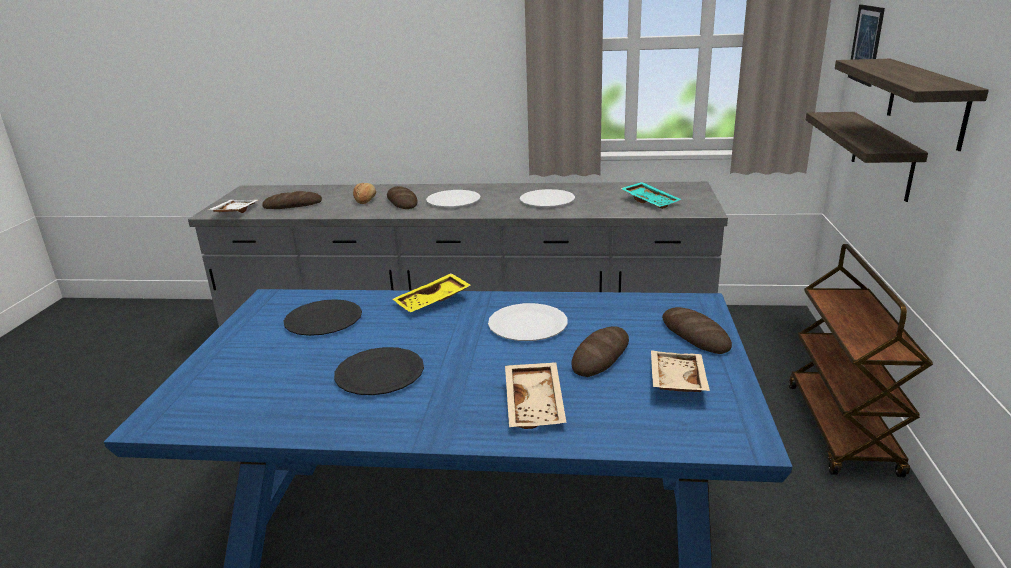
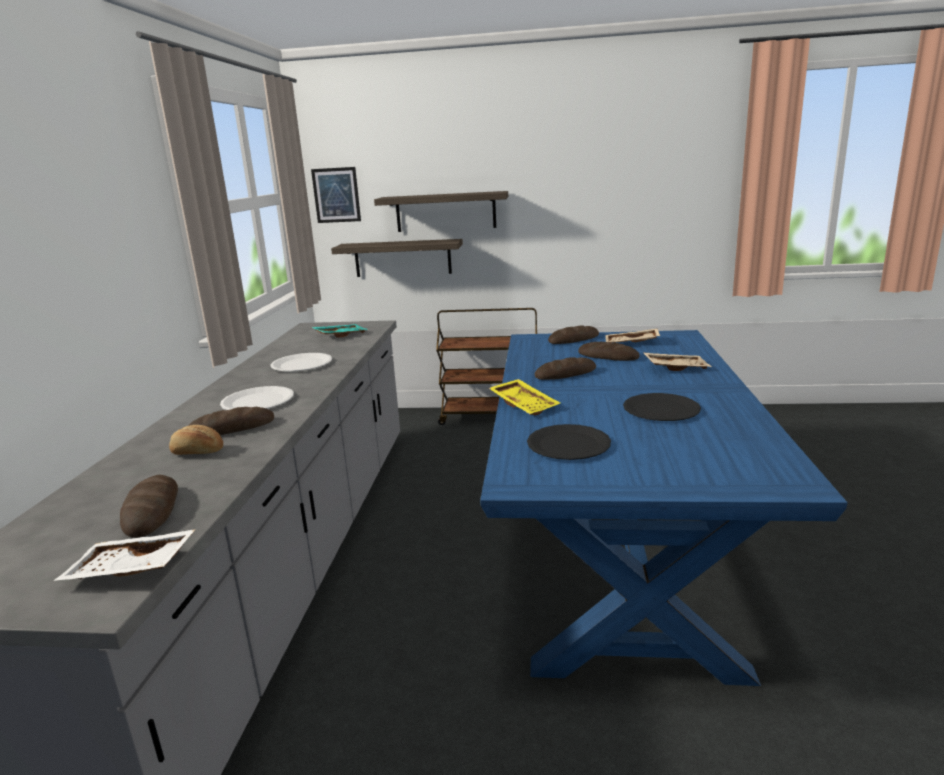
camera: 90 degrees left, 5 degrees down
white plate [488,303,567,341] -> bread [535,357,596,380]

